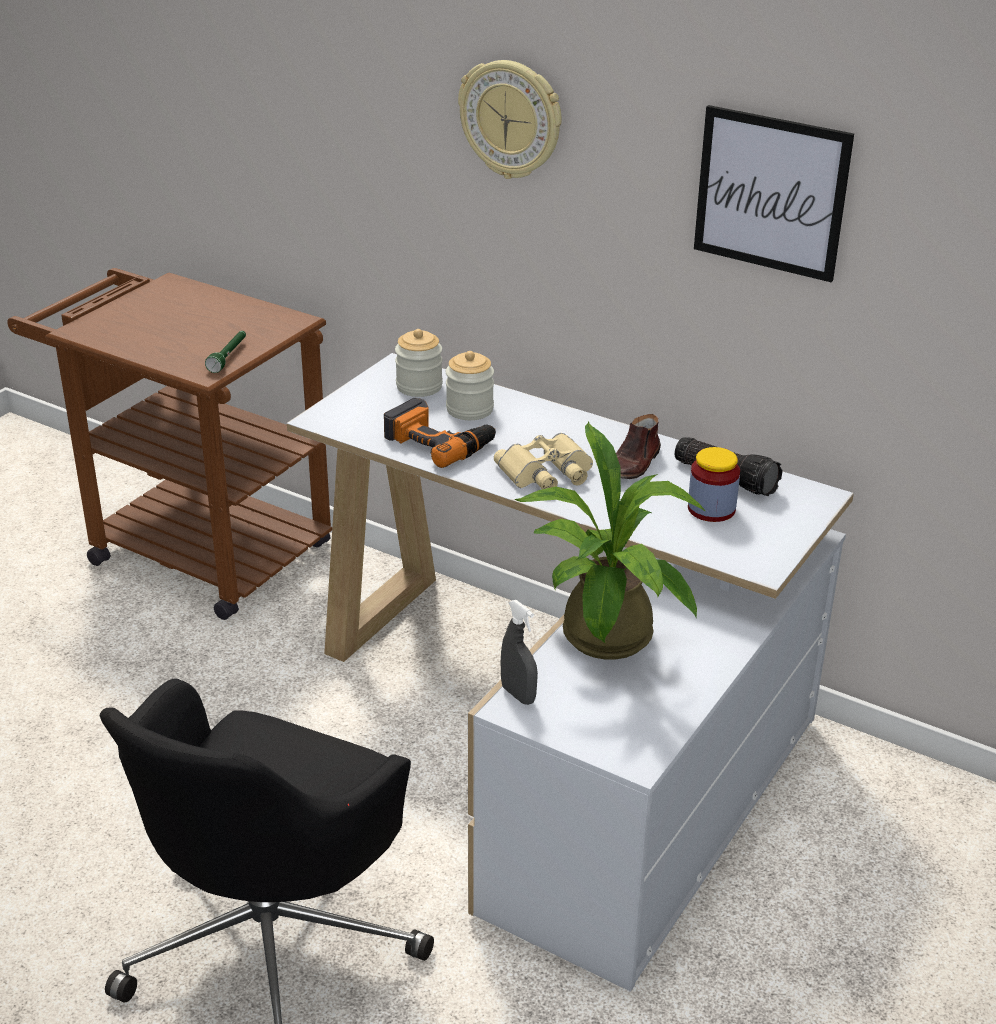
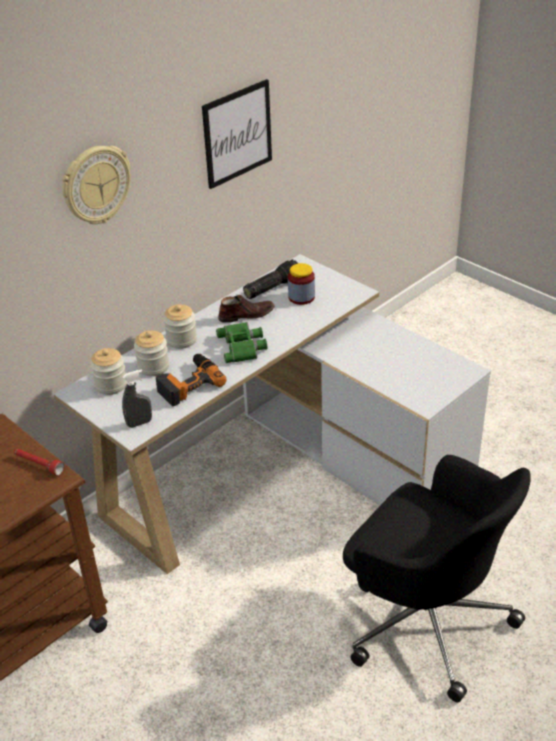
camera: 75 degrees left, 5 degrees up
green flashlight [205,331,246,373] -> red flashlight [14,449,64,476]
beige binoculars [494,433,593,489] -> green binoculars [216,322,267,363]
grey spray bottle [501,600,538,705] -> grey spray bottle moved to [122,369,152,428]
potted plant [514,422,706,660] -> none
brown shoe [616,414,661,479] -> brown shoe turned 60 degrees counterclockwise [218,295,275,323]
none -> jar [163,304,197,349]

